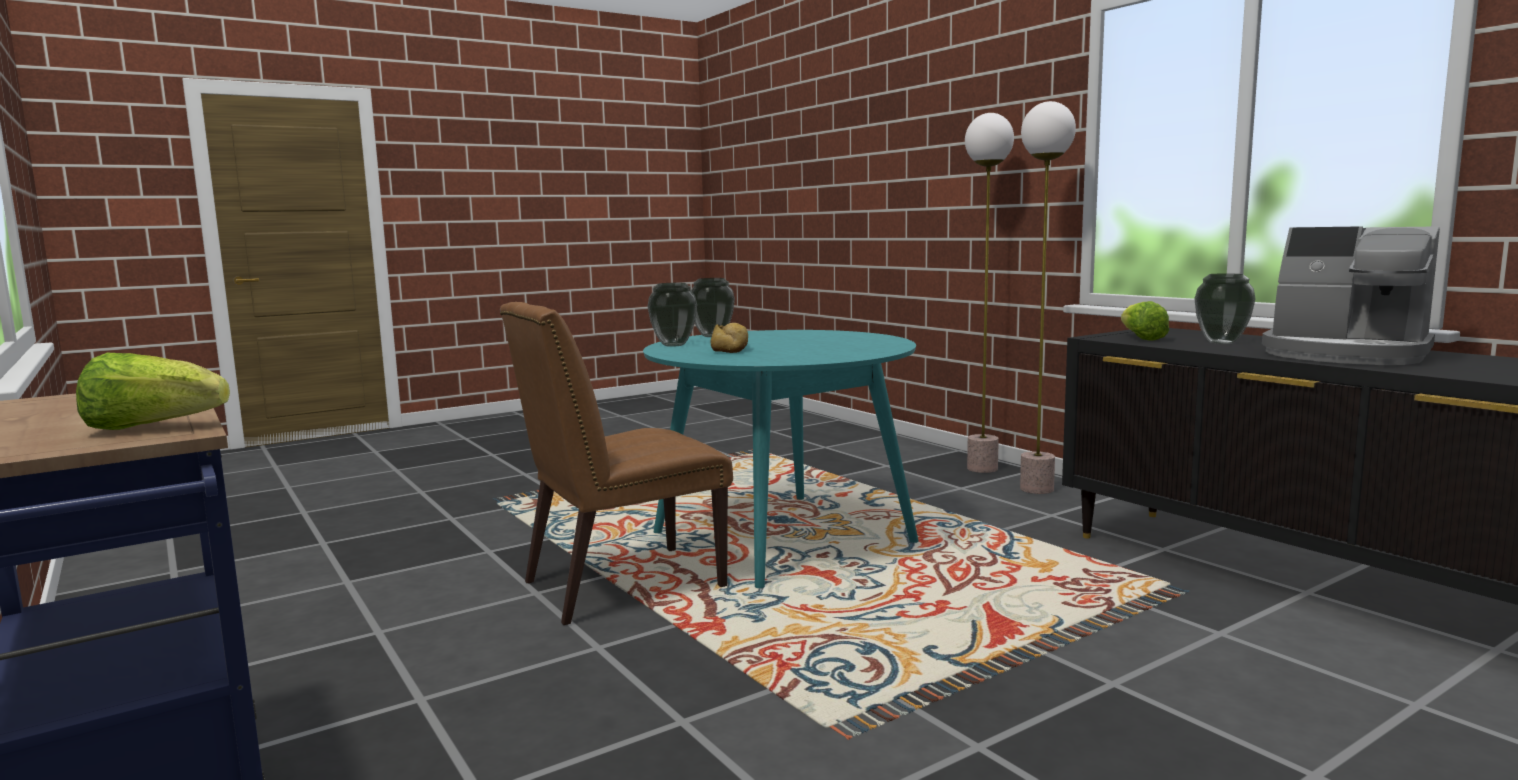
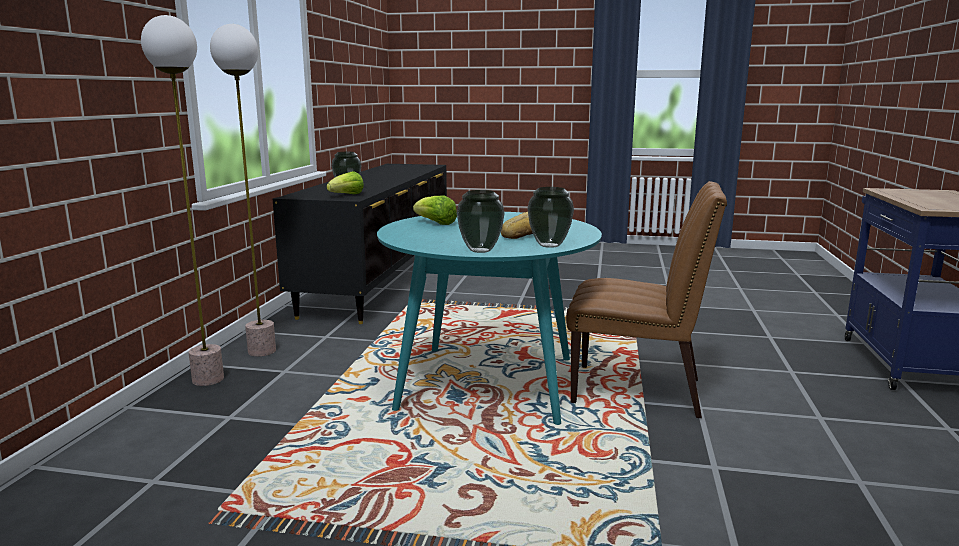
camera: 135 degrees left, 5 degrees up
lettuce [76,353,230,430] -> lettuce moved to [413,195,457,225]
coffee machine [1262,226,1440,365] -> none

